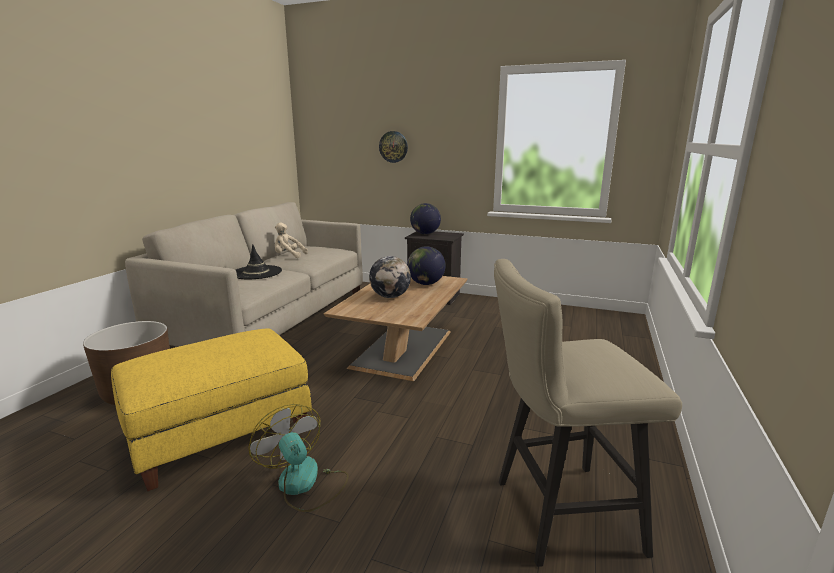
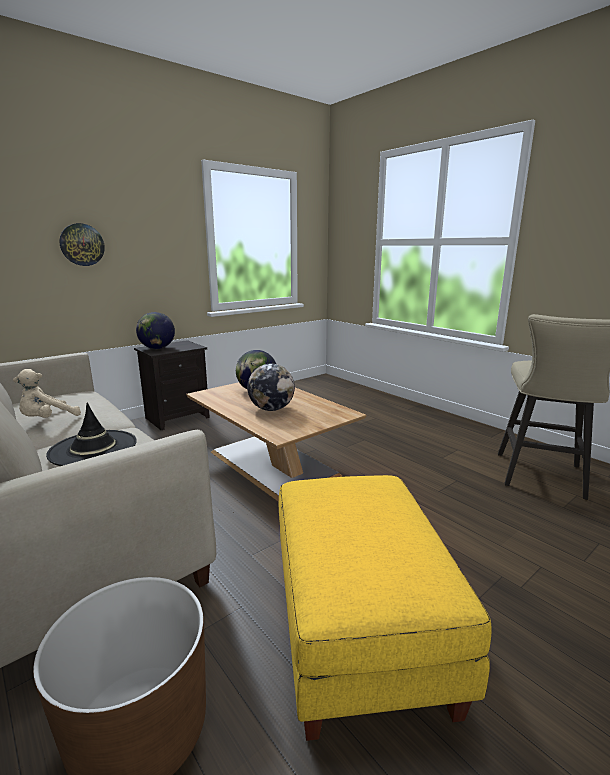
camera: 60 degrees left, 0 degrees up
fan [248,404,349,512] -> none

